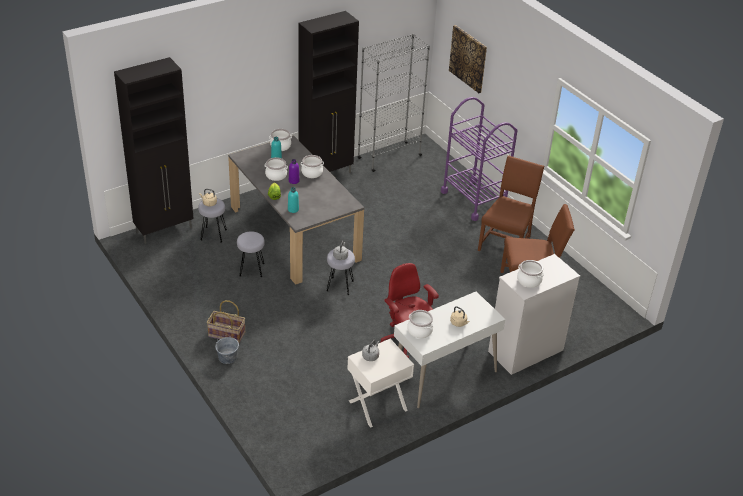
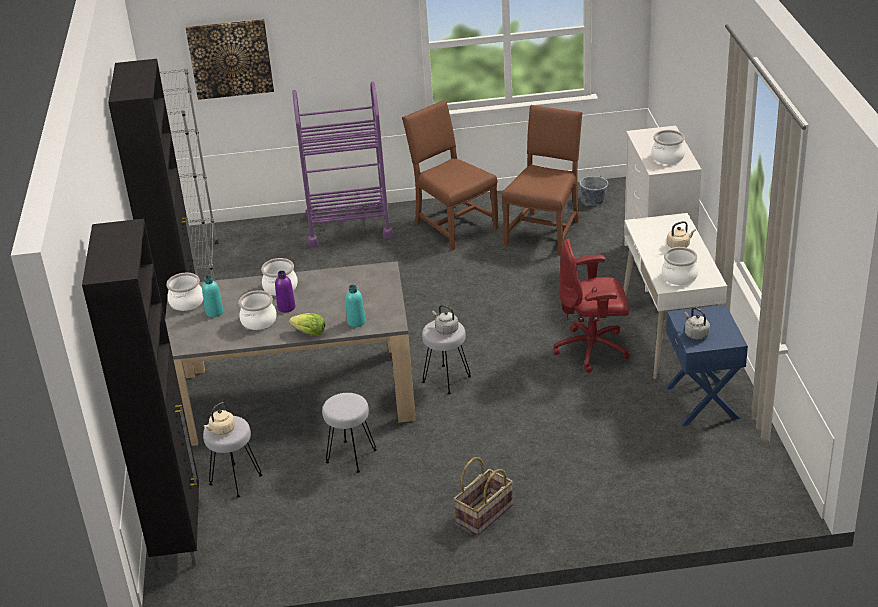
camera: 60 degrees left, 5 degrees down
grey bucket [215,335,239,364] -> grey bucket moved to [579,168,608,206]
white nightstand [347,338,414,428] -> blue nightstand [665,305,748,426]

